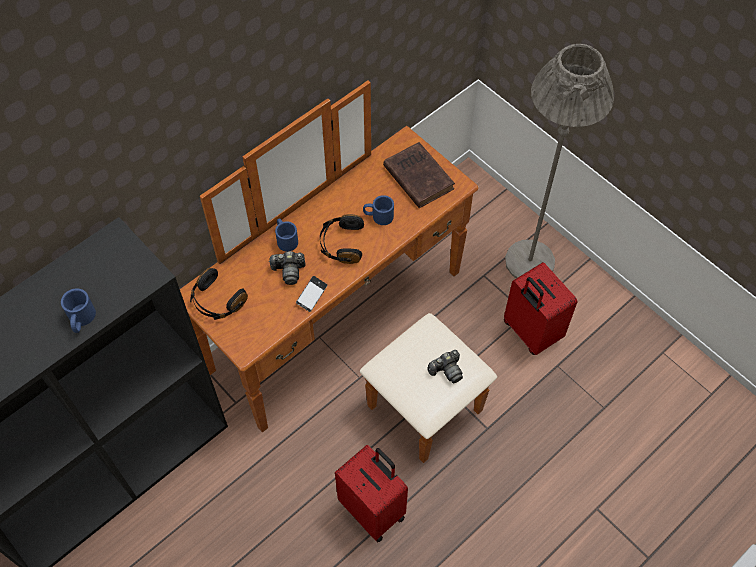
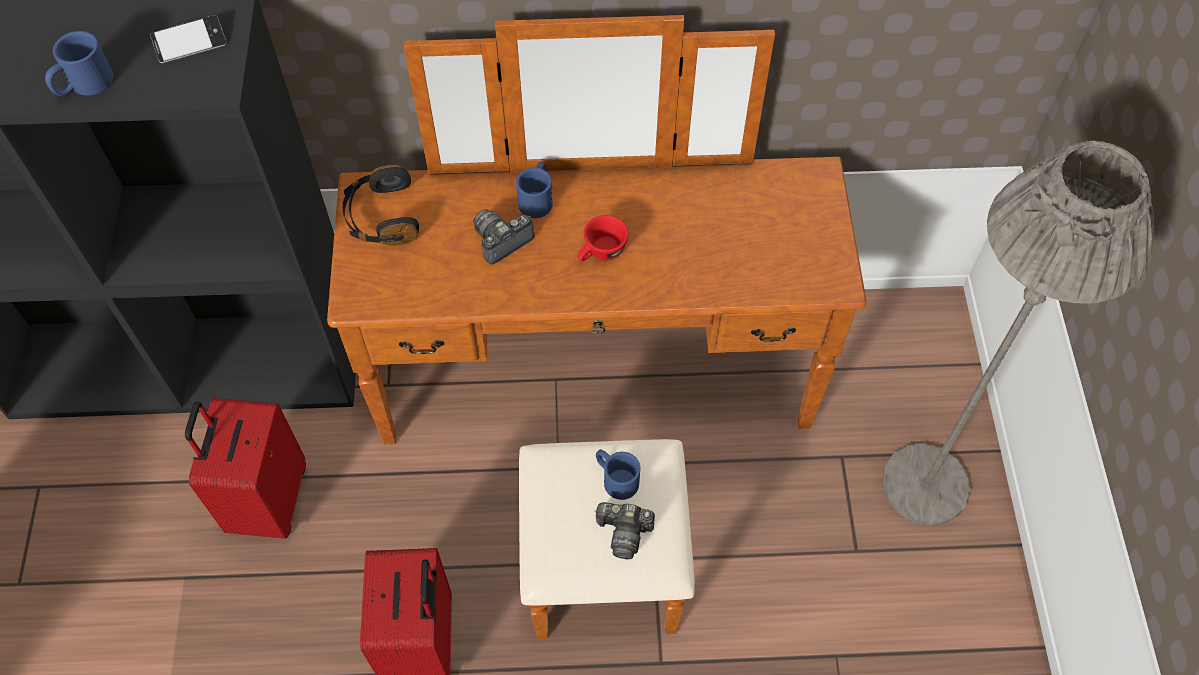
camera: 40 degrees right, 0 degrees up
camera [268,251,306,285] -> camera turned 105 degrees clockwise [474,209,534,265]
phone [296,276,327,312] -> phone moved to [150,15,227,63]
black headphones [320,214,364,264] -> red cup [577,215,629,261]
blue mug [363,195,394,225] -> blue mug moved to [596,449,640,500]
brown book [383,142,455,208] -> none
red suitcase [504,262,577,355] -> red suitcase moved to [185,398,306,539]

